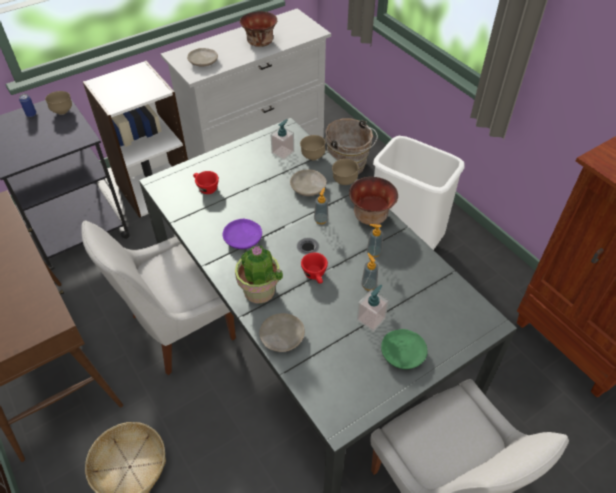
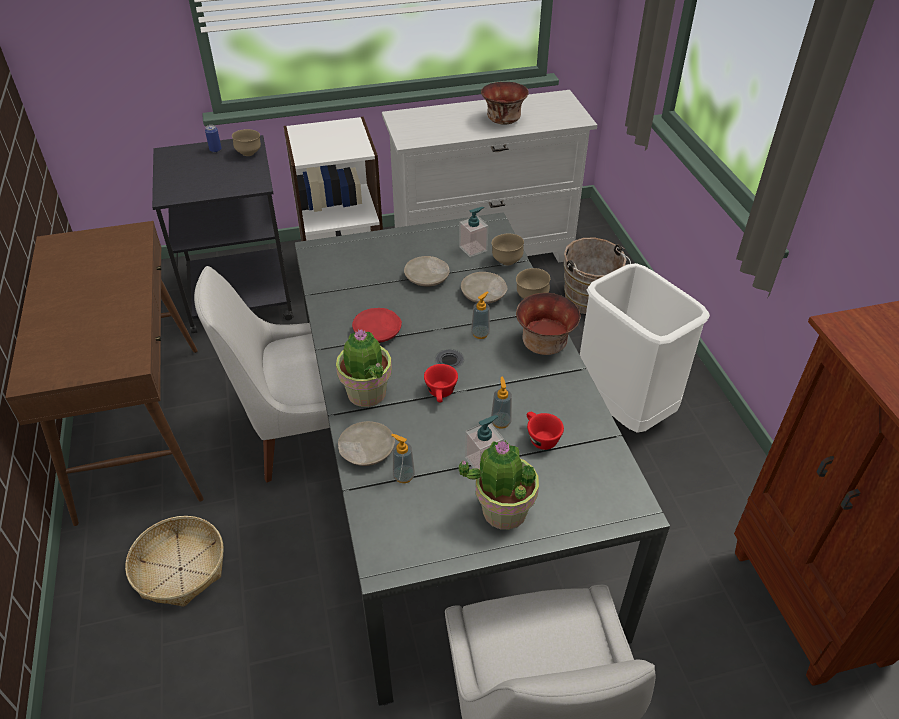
camera: 20 degrees right, 5 degrees down
beige plate [187,48,218,66] -> beige plate moved to [404,256,450,287]
red cup [193,171,219,194] -> red cup moved to [527,412,564,450]
purple plate [223,219,262,249] -> red plate [352,308,402,343]
soap dispenser [367,224,383,257] -> soap dispenser moved to [391,434,415,483]
green plate [381,329,427,369] -> potted plant [458,441,539,530]

